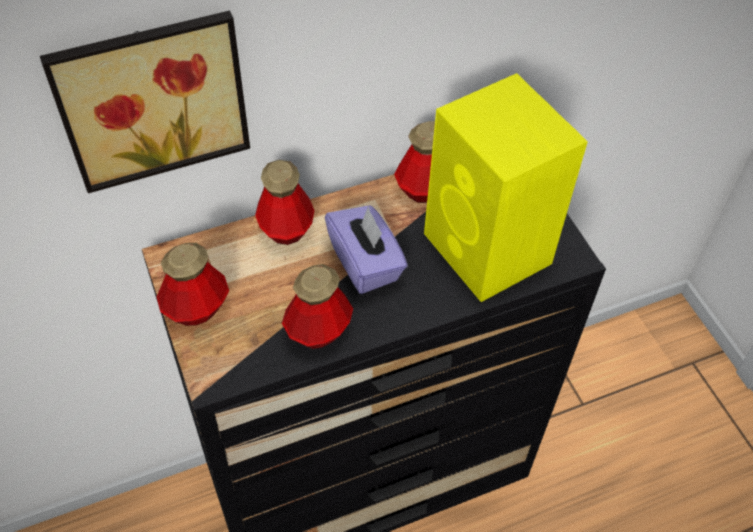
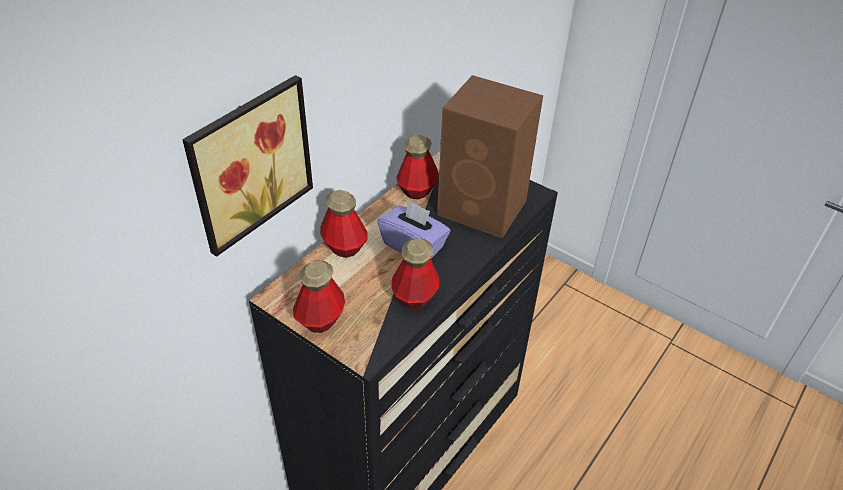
camera: 30 degrees left, 10 degrees down
yellow speaker [424,73,588,302] -> brown speaker [437,75,543,238]

